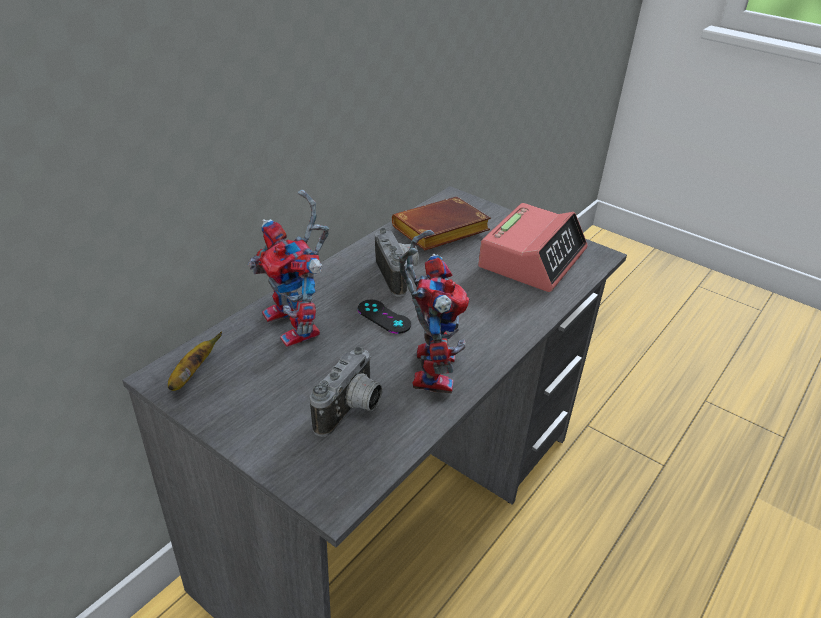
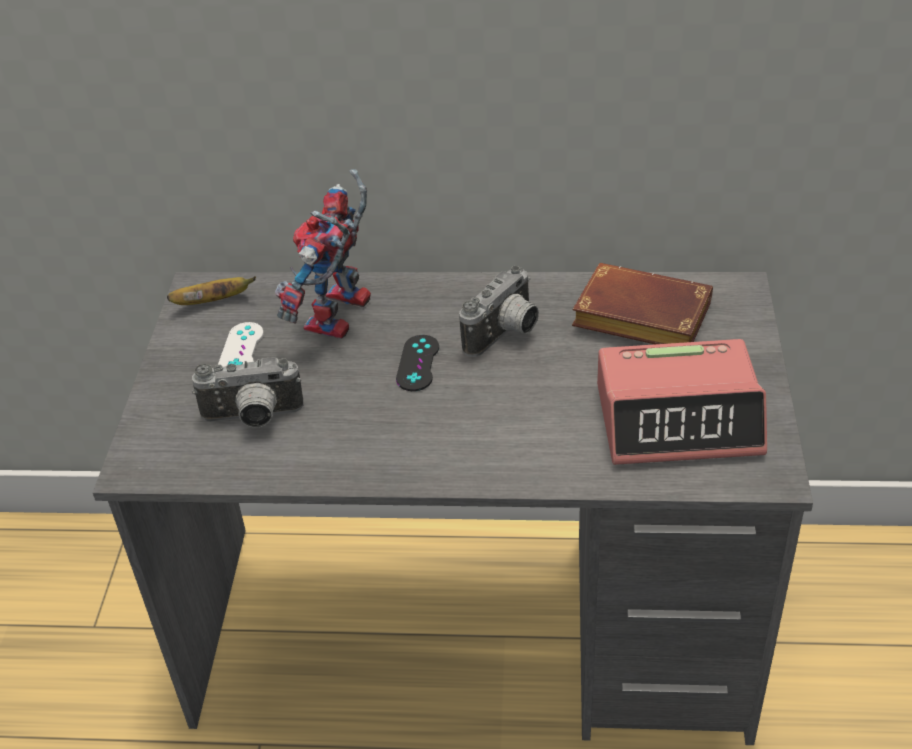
camera: 60 degrees right, 5 degrees up
toy robot [399,230,469,394] -> none
none -> white game controller [218,322,264,367]

